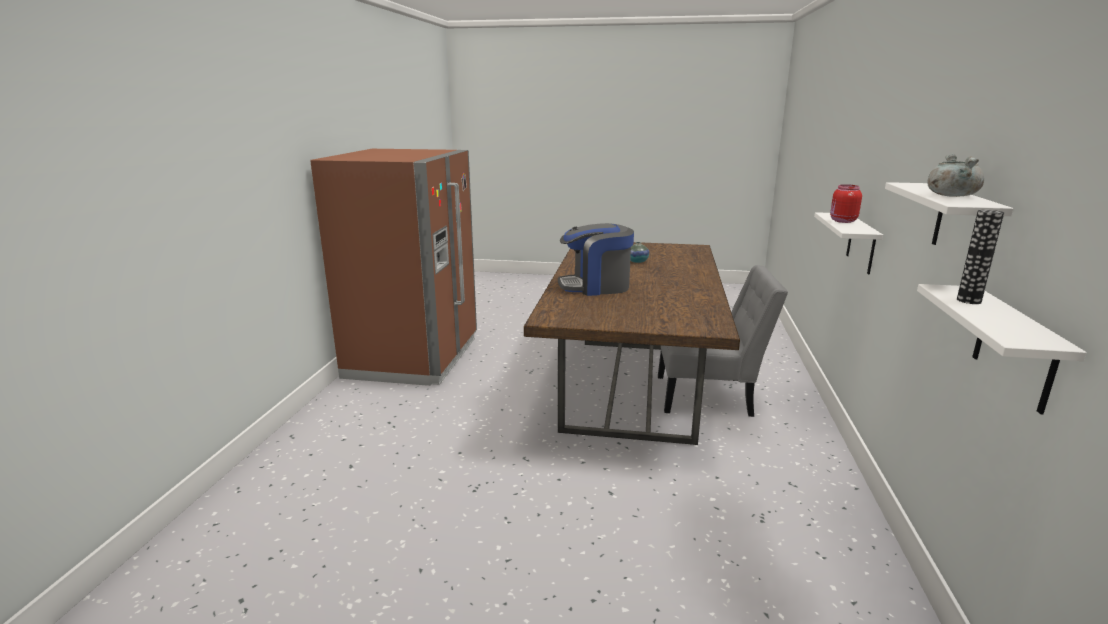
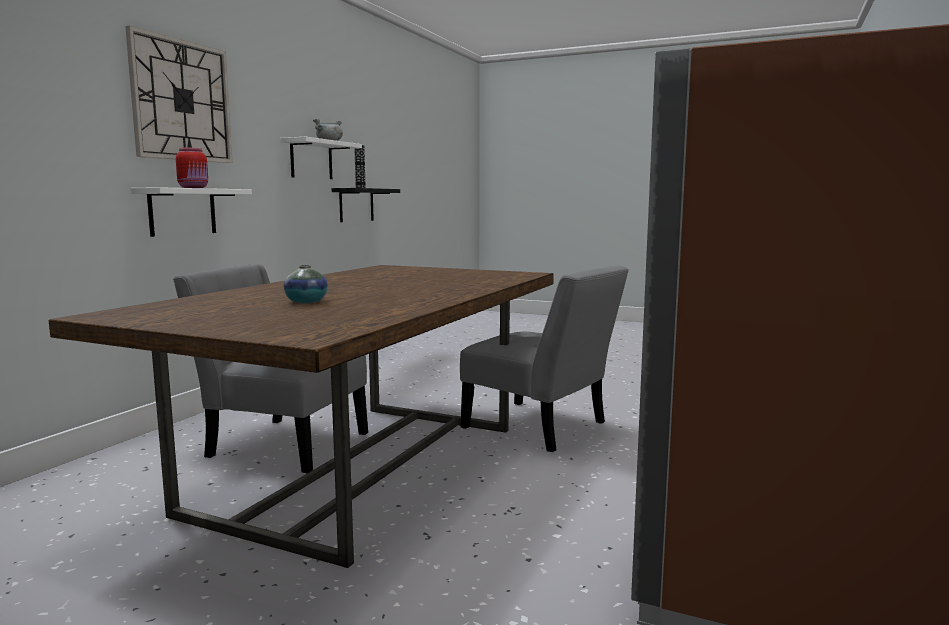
camera: 165 degrees left, 10 degrees down
coffee machine [558,223,634,296] -> none
white shelf [917,284,1087,414] -> black shelf [332,188,400,222]
none -> wall clock [125,26,233,163]
none -> grey chair [460,266,628,452]

